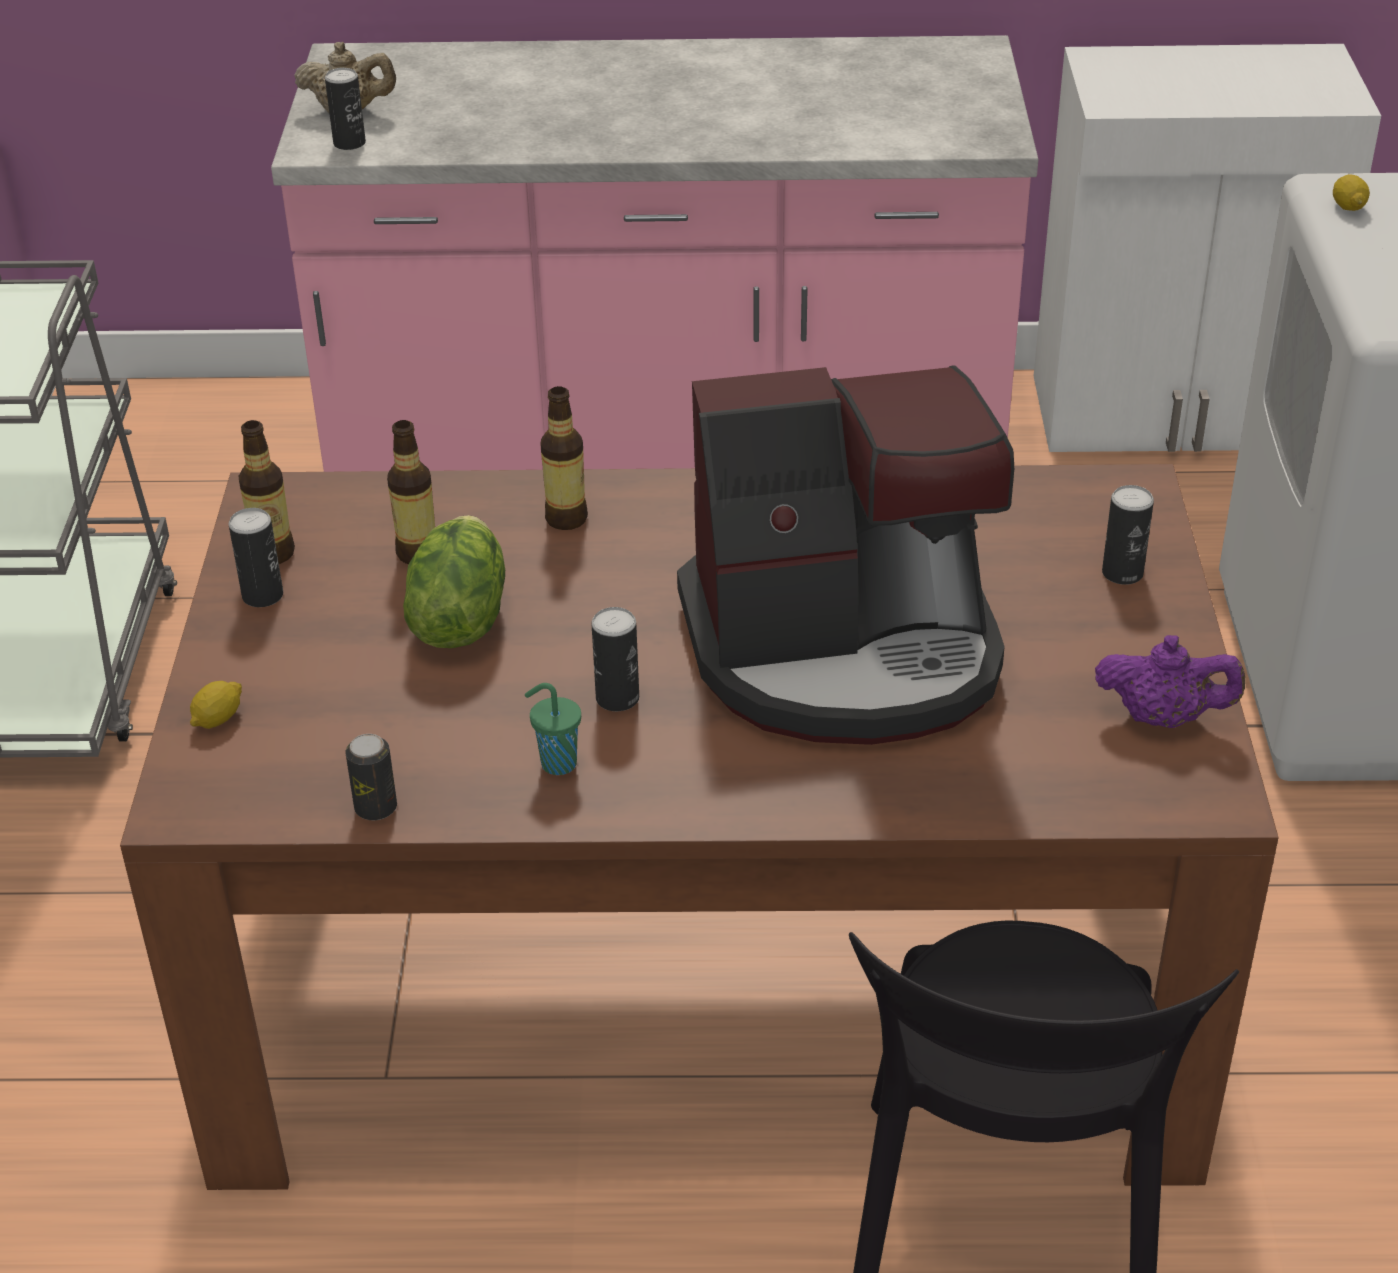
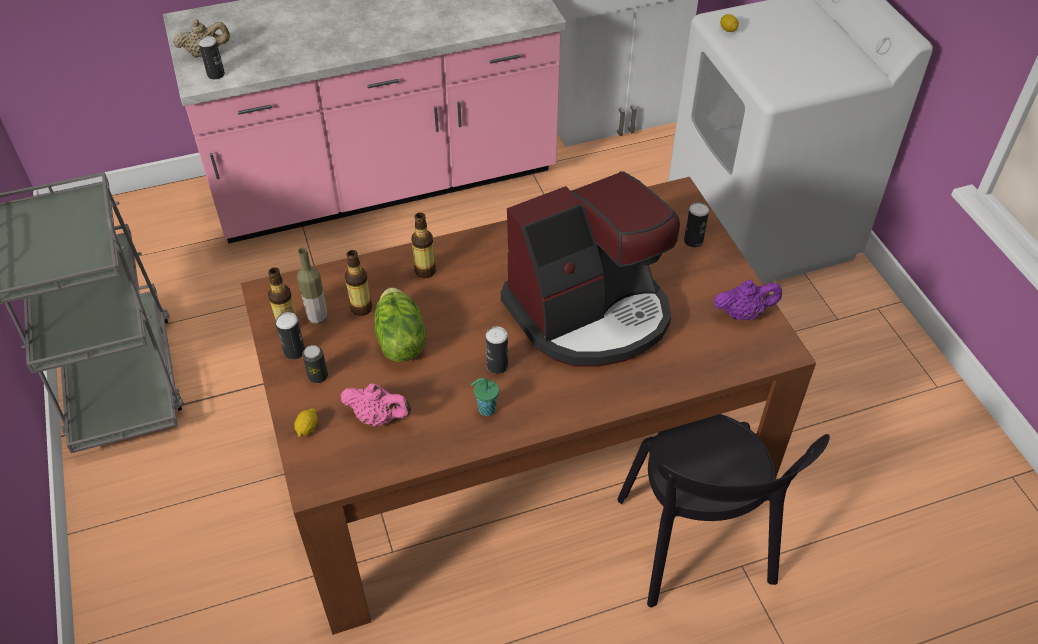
camera: 20 degrees left, 10 degrees up
can [346,734,397,821] -> can moved to [302,345,328,383]
none -> bottle [297,248,327,324]
none -> pink teapot [340,383,411,427]

